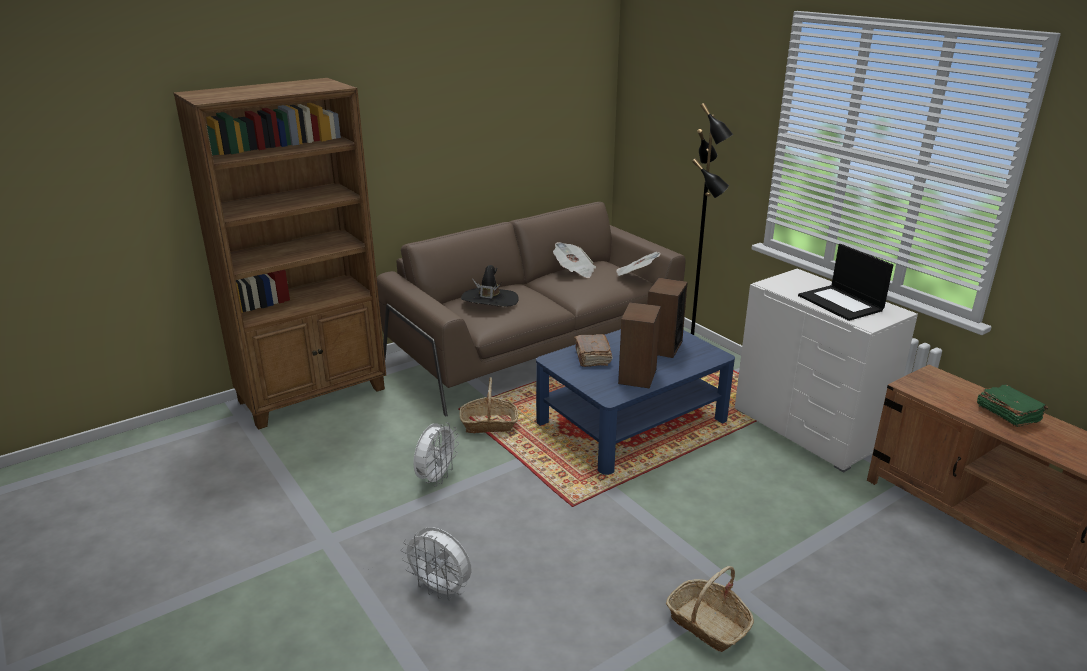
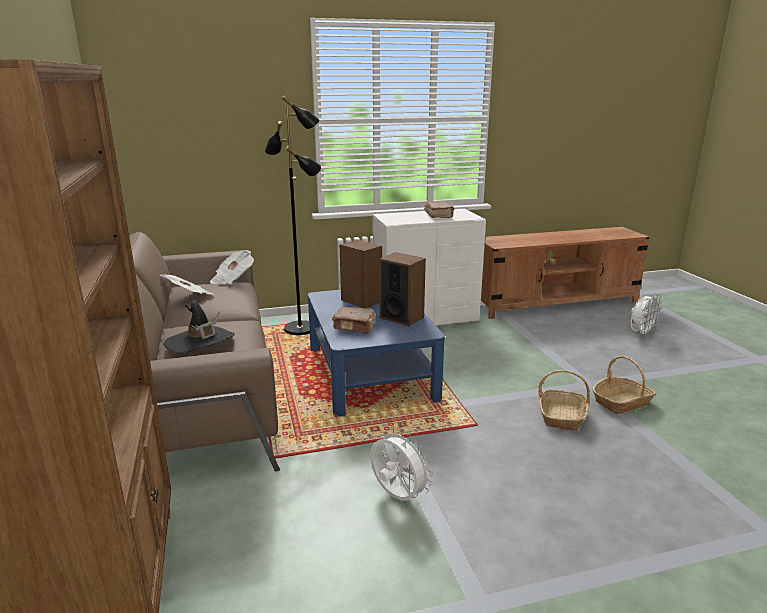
camera: 70 degrees left, 5 degrees down
white fan [401,527,472,600] -> white fan moved to [631,293,663,337]
basket [459,377,518,433] -> basket moved to [538,370,590,431]
laptop [798,244,893,321] -> brown book [424,201,455,218]
green book [977,384,1048,427] -> none

